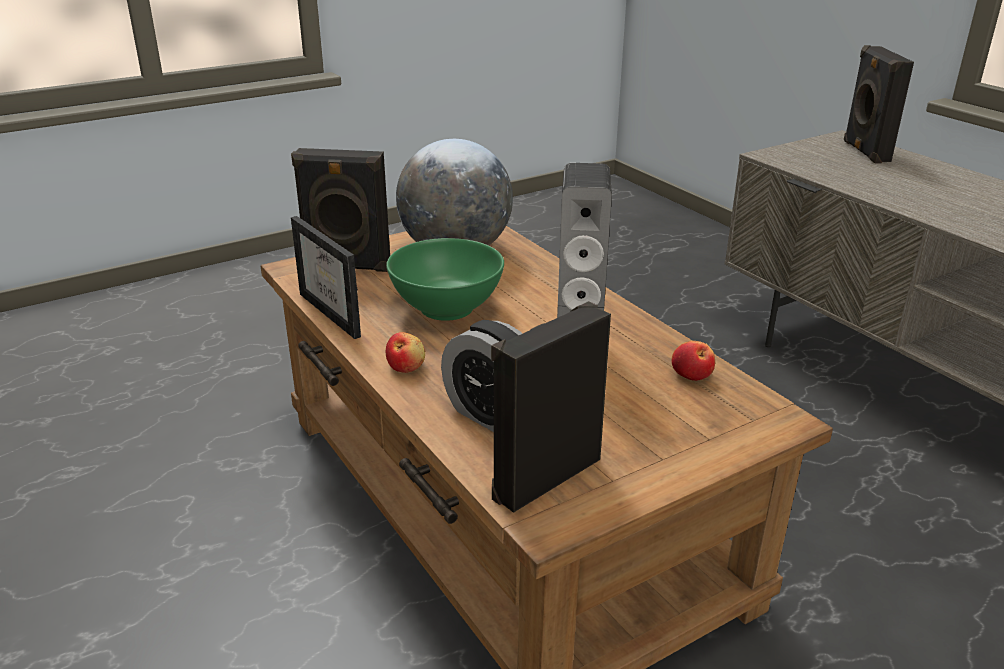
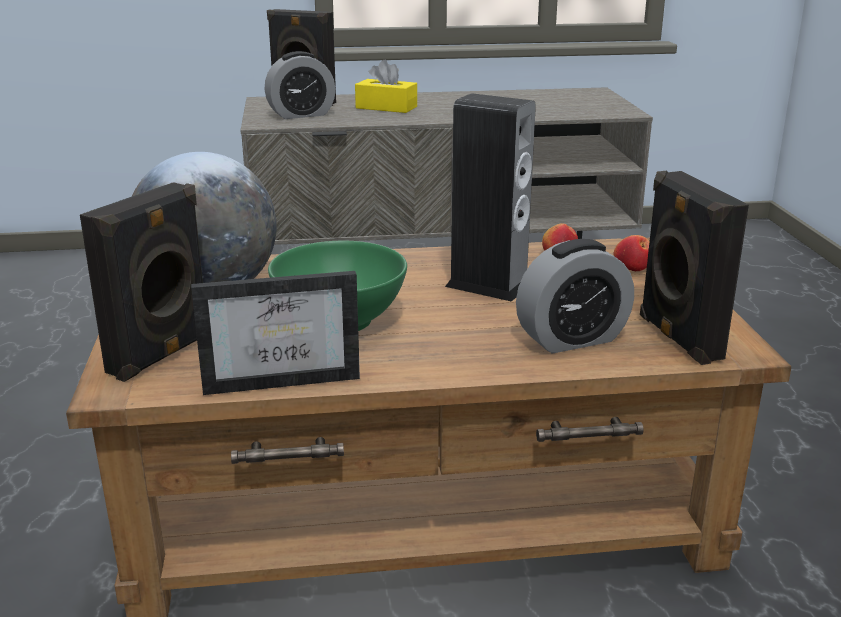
camera: 65 degrees left, 5 degrees down
apple [386,332,425,373] -> apple moved to [613,235,650,271]
none -> alarm clock [265,51,336,119]
none -> yellow tissue box [355,60,417,113]

